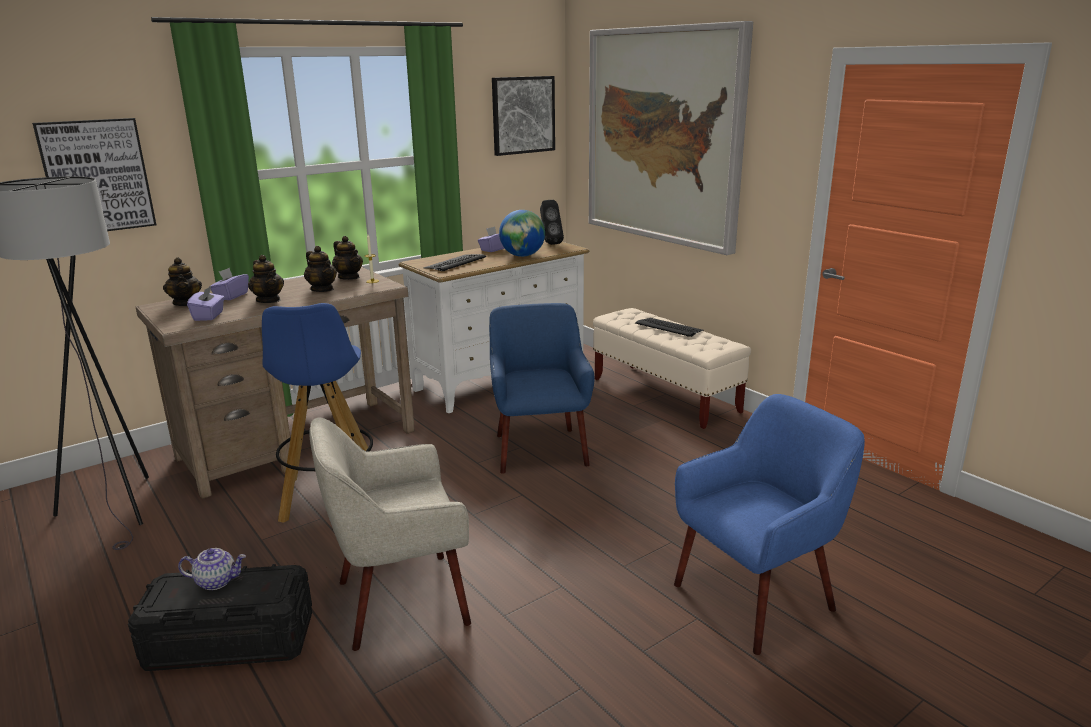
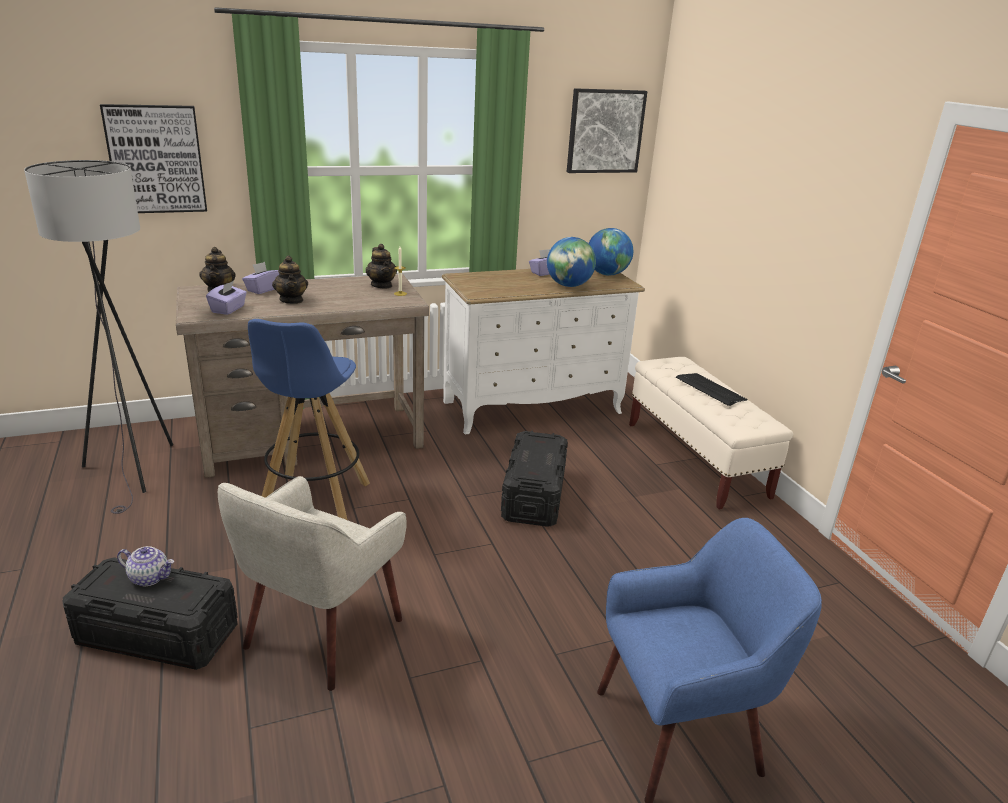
camera: 15 degrees right, 5 degrees up
teapot [304,246,337,292] -> none
beige armchair [309,418,471,651] -> beige armchair turned 60 degrees counterclockwise [218,476,407,691]
keyboard [423,254,486,271] -> none
blue armchair [489,303,594,474] -> black storage box [501,430,568,527]
black speaker [540,200,564,245] -> globe [588,228,633,276]
picture [589,21,753,255] -> none

